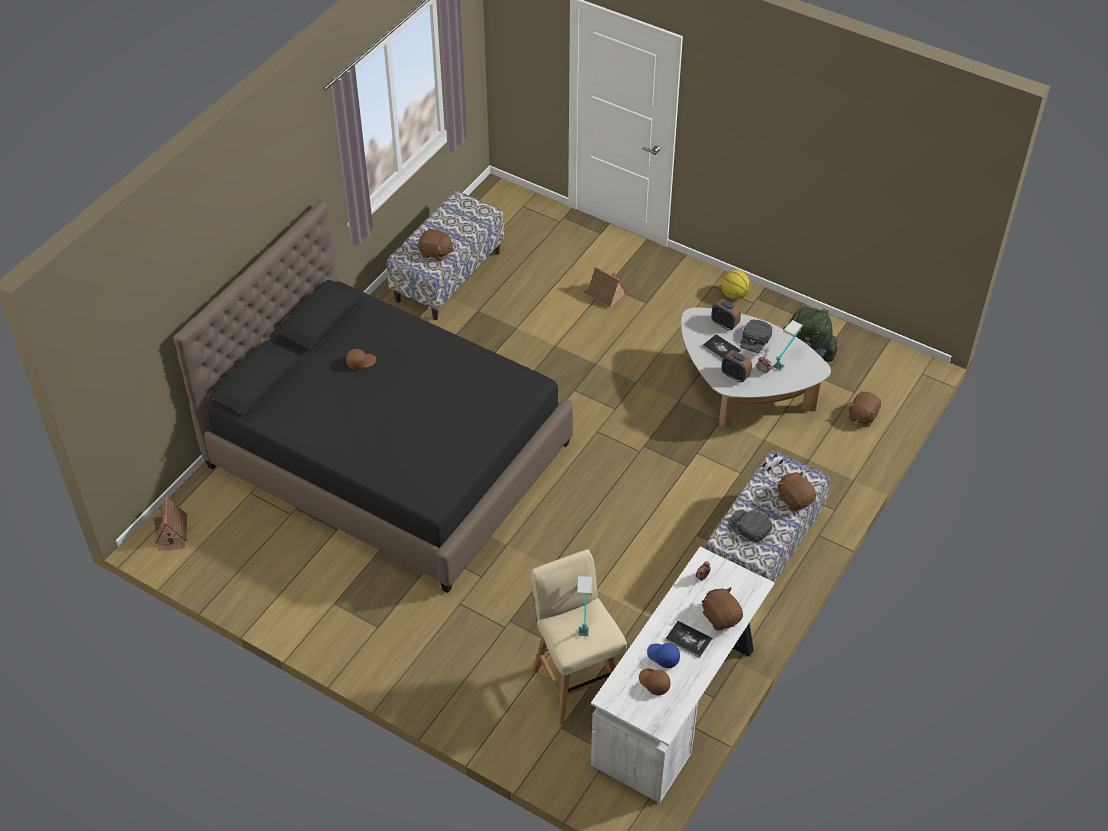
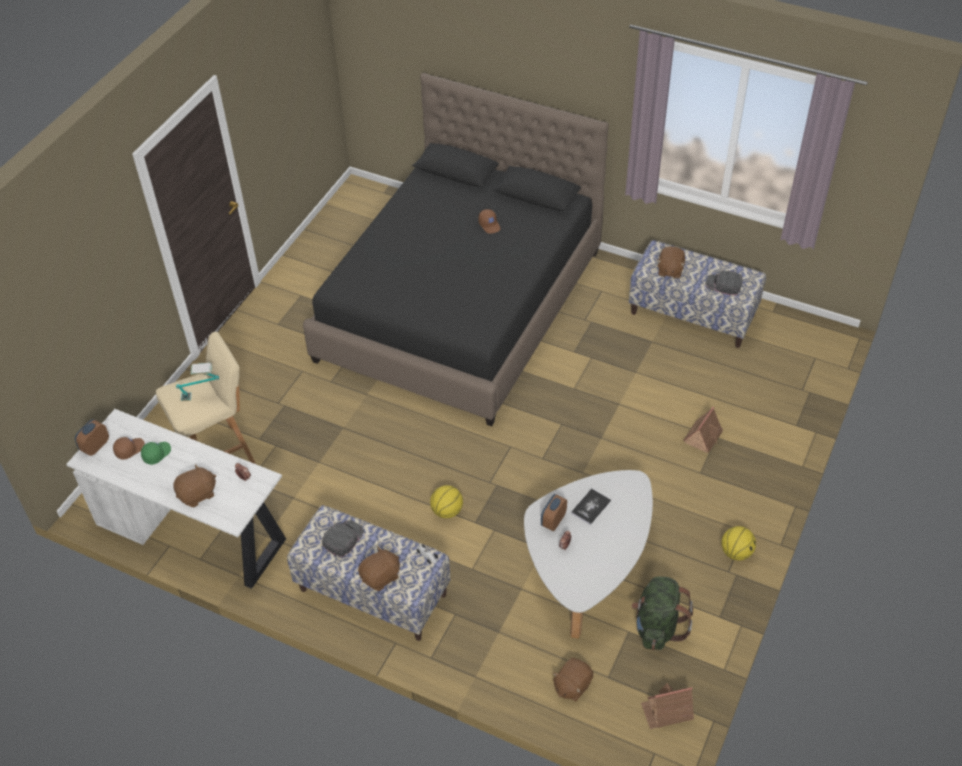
camera: 85 degrees right, 0 degrees up
toy house [153,496,187,551] -> toy house moved to [641,683,694,729]
blue cap [647,643,680,668] -> green cap [141,442,171,465]
book [665,621,712,658] -> none
alarm clock [711,299,741,330] -> alarm clock moved to [75,419,109,456]
black cap [740,319,772,353] -> black cap moved to [705,270,743,296]
table lamp [772,320,803,372] -> none
brown plush toy [848,392,881,427] -> brown plush toy turned 75 degrees counterclockwise [553,658,593,701]
none -> basketball [430,485,463,518]

